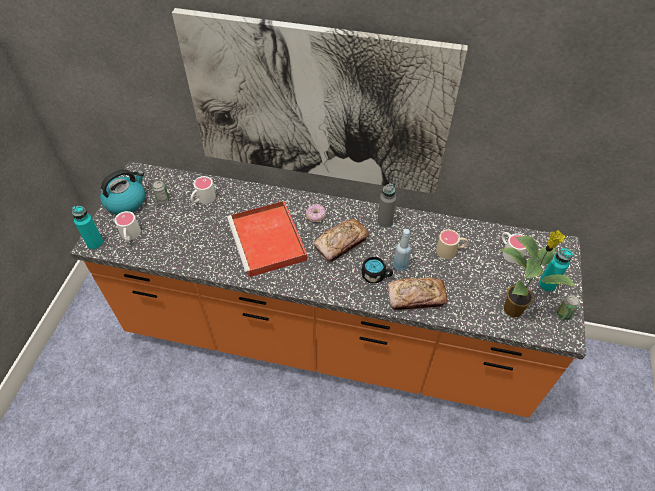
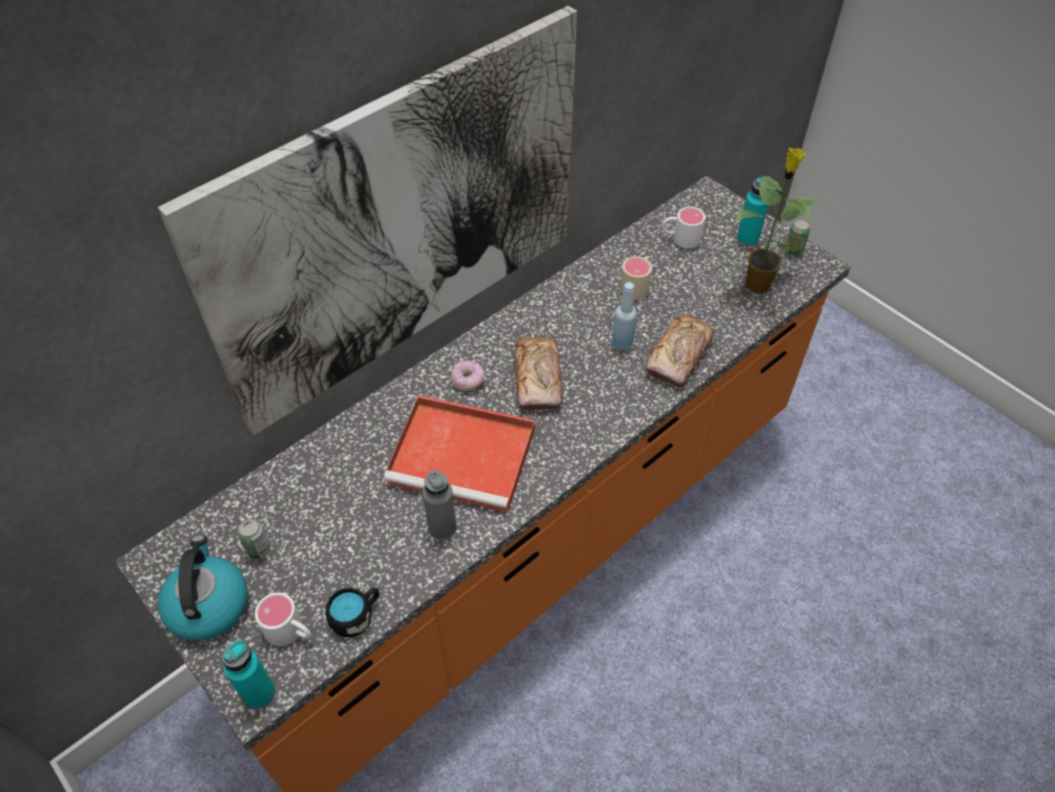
camera: 55 degrees left, 0 degrees up
white mug [191,176,216,204] -> none
black mug [361,257,393,284] -> black mug moved to [325,587,379,637]
grey bottle [377,183,396,228] -> grey bottle moved to [422,470,457,540]

